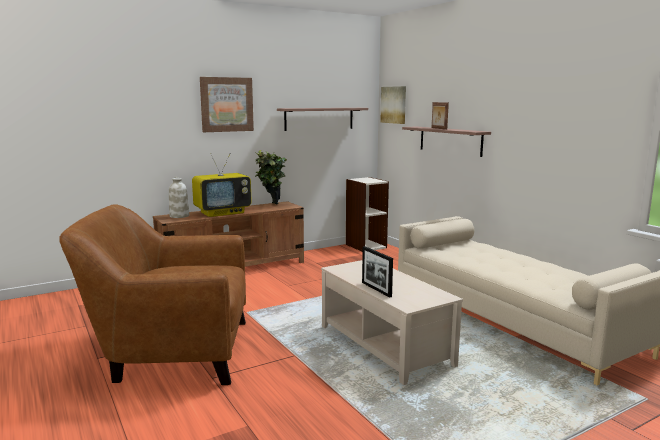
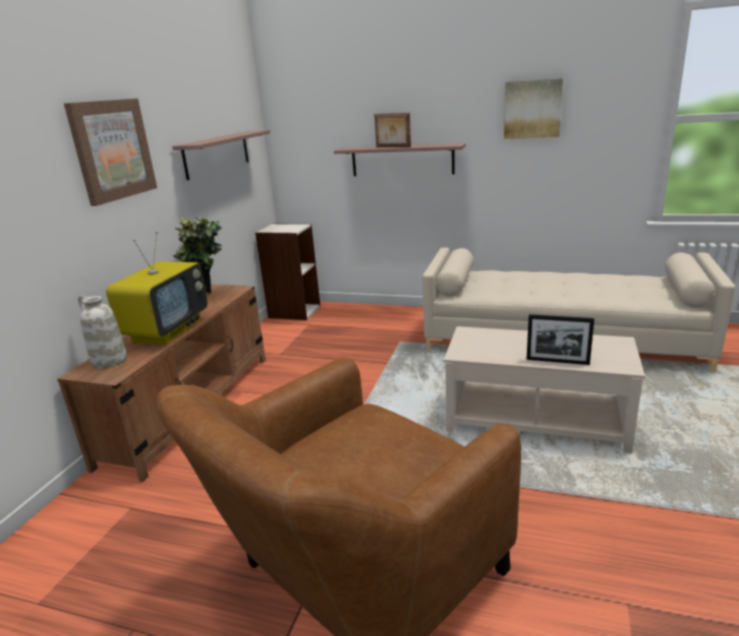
camera: 40 degrees left, 10 degrees up
picture [380,86,406,124] -> picture moved to [504,78,563,139]

